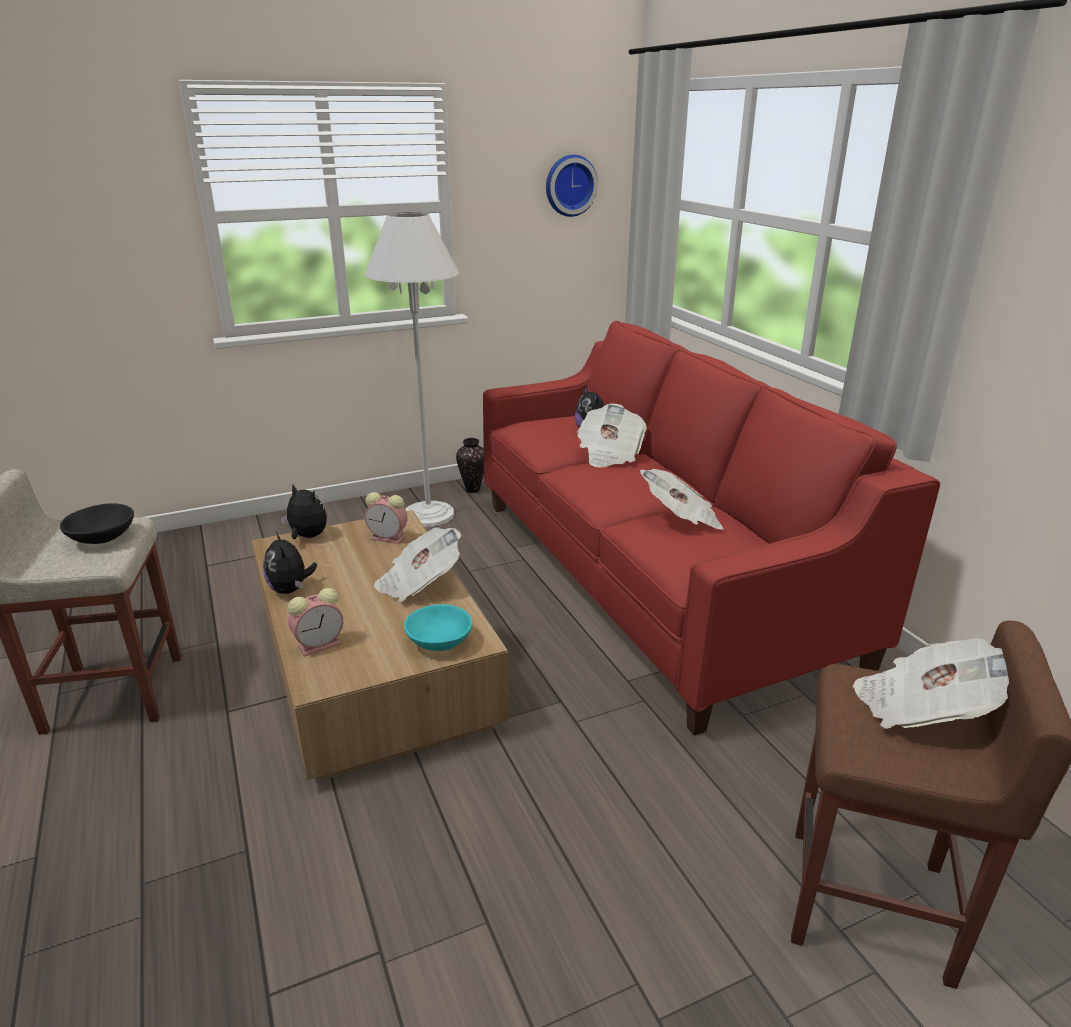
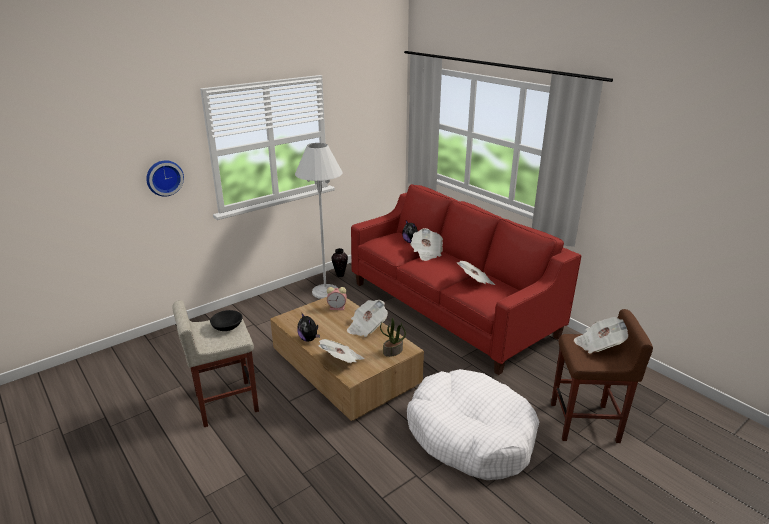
camera: 15 degrees left, 0 degrees up
plush toy [280,484,327,539] -> none
alarm clock [288,588,343,657] -> newspaper [318,339,365,363]
turquoise bowl [404,604,472,651] -> potted plant [380,318,406,357]
wall clock [546,155,598,217] -> wall clock moved to [146,160,184,197]
none -> white dog bed [407,369,539,480]

